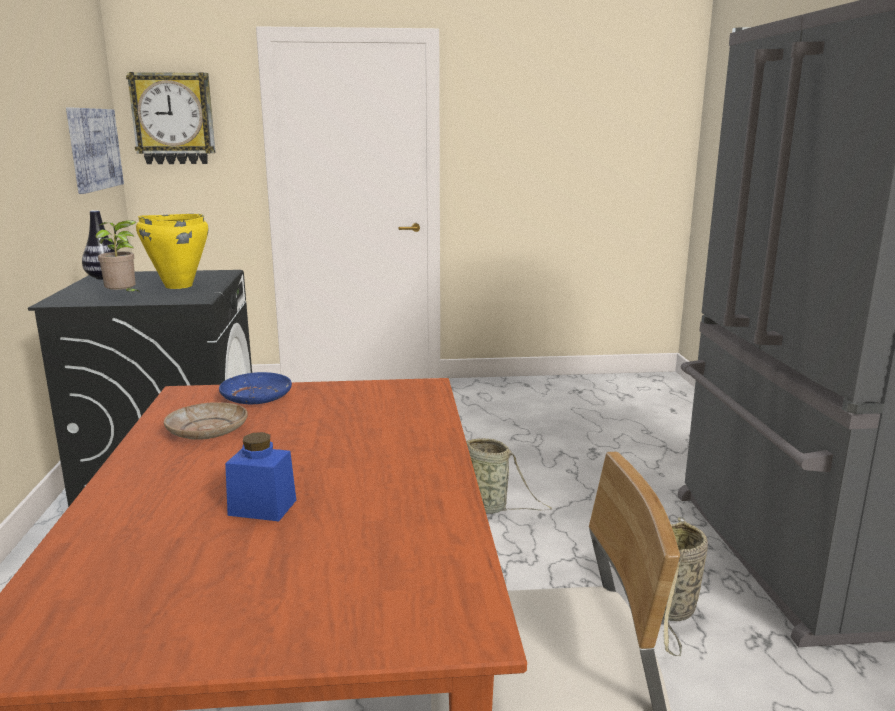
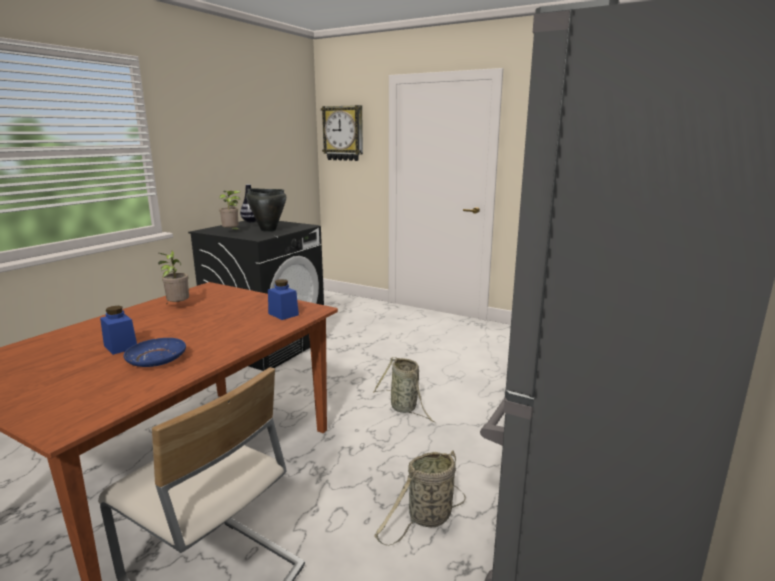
camera: 35 degrees right, 0 degrees up
picture [66,108,124,194] -> none
yellow cooking pot [136,214,209,289] -> black cooking pot [246,188,286,232]
beige plate [164,402,248,440] -> potted plant [158,250,189,305]
blue plate [219,372,292,404] -> blue plate moved to [124,338,186,367]
none -> blue jar [268,279,299,320]

